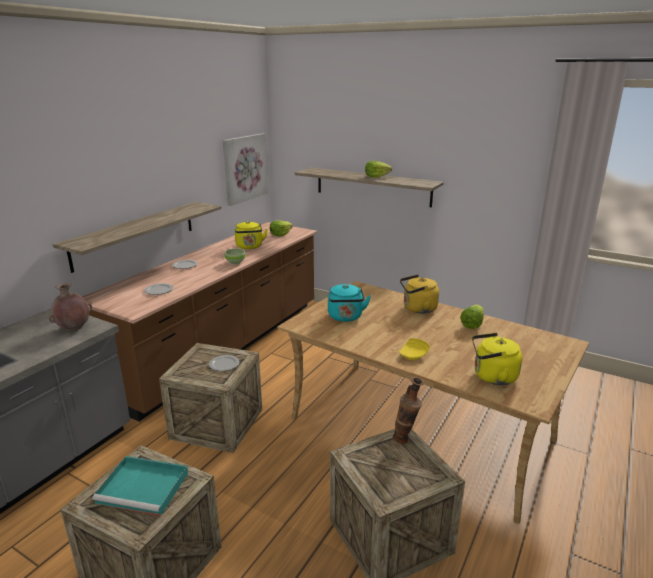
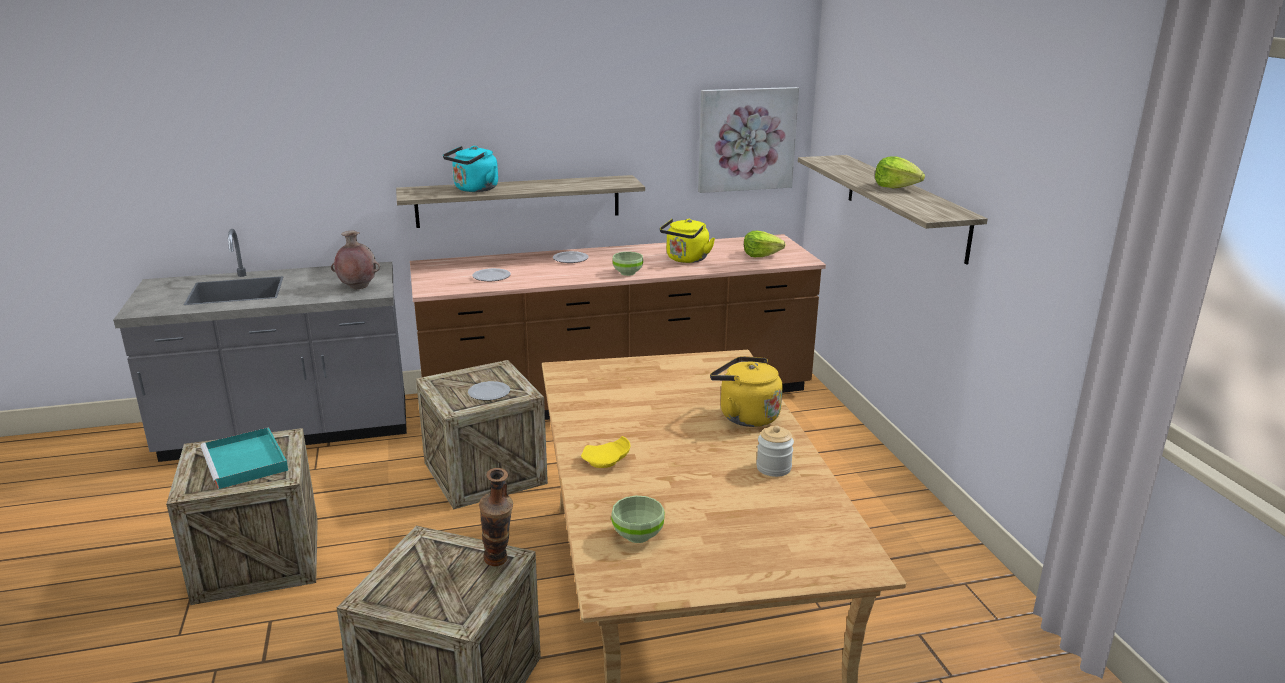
camera: 45 degrees right, 0 degrees up
turquoise kettle [328,284,371,322] -> turquoise kettle moved to [443,146,498,192]
lettuce [460,305,484,329] -> jar [756,425,794,477]
yellow kettle [472,333,522,385] -> green bowl [611,496,665,543]

